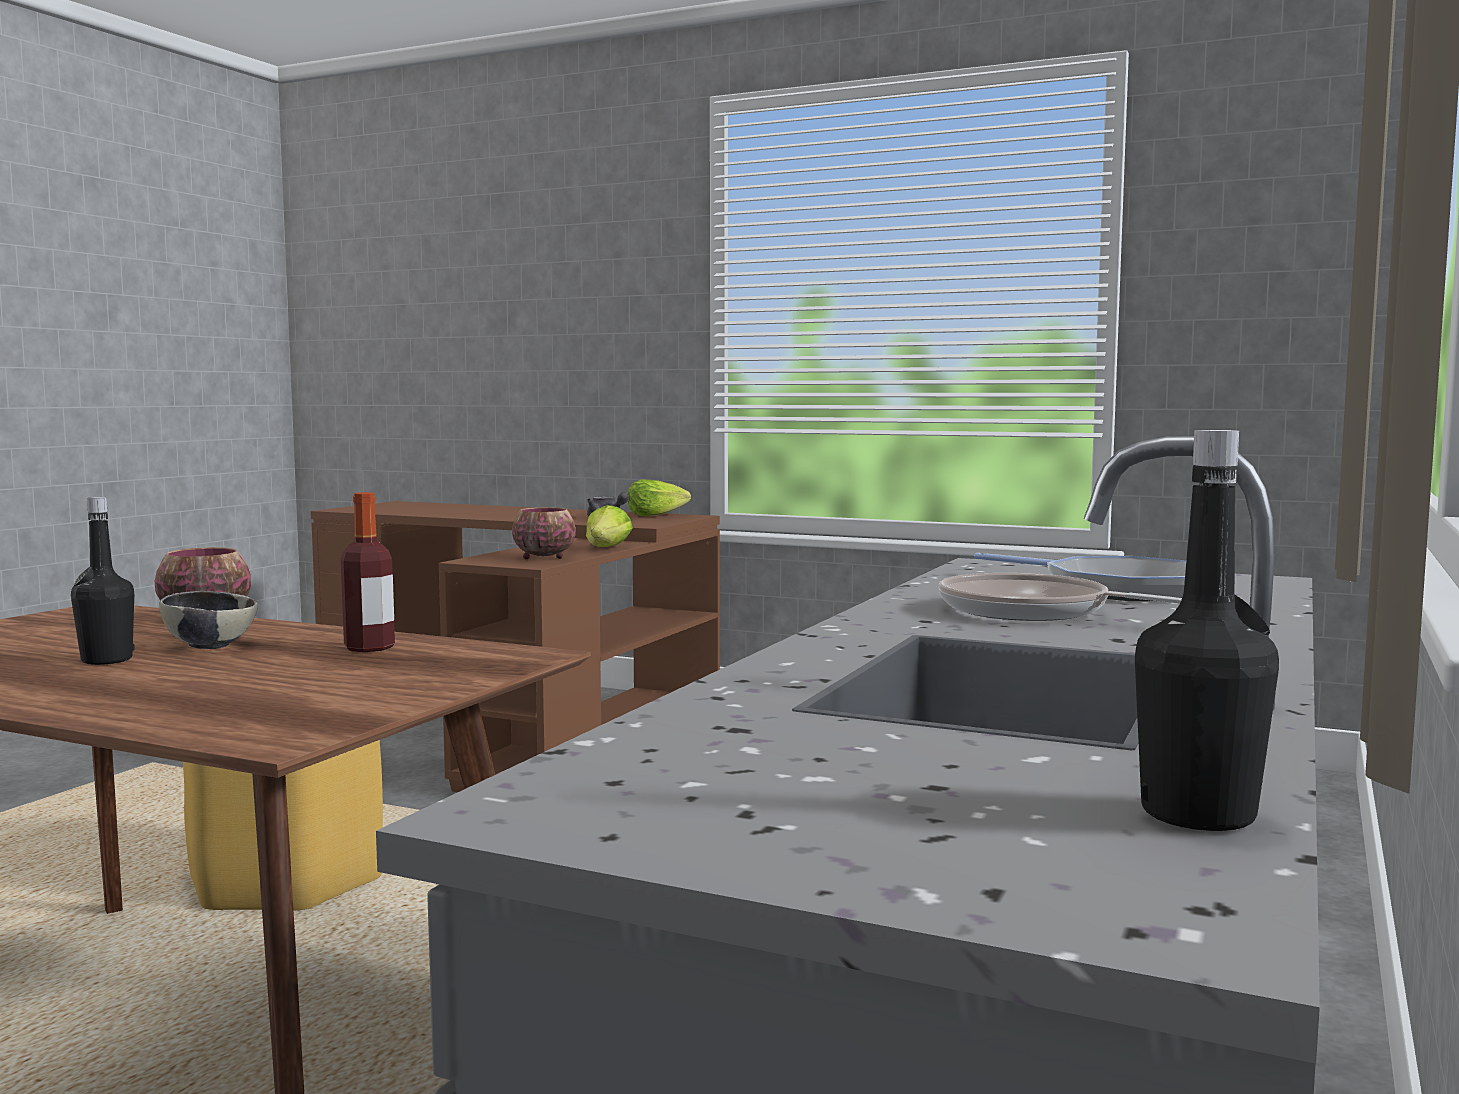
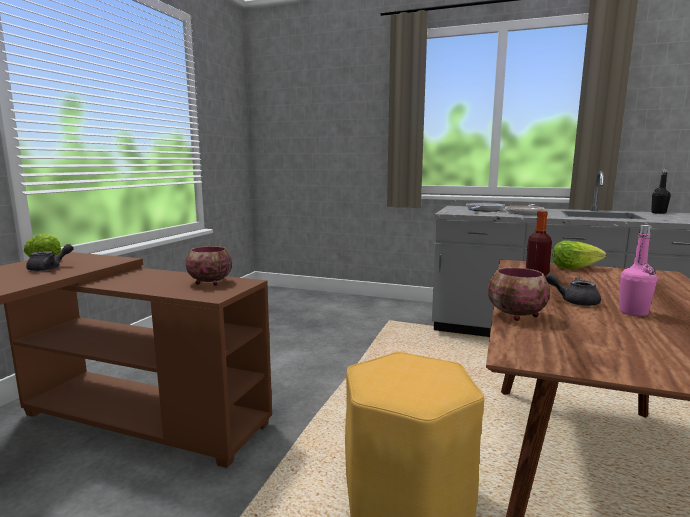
camera: 95 degrees left, 5 degrees up
black bottle [71,497,134,665] -> pink bottle [619,225,657,316]
bowl [159,591,258,649] -> grey teapot [545,273,601,306]
lettuce [586,505,633,547] -> lettuce moved to [552,240,606,269]

